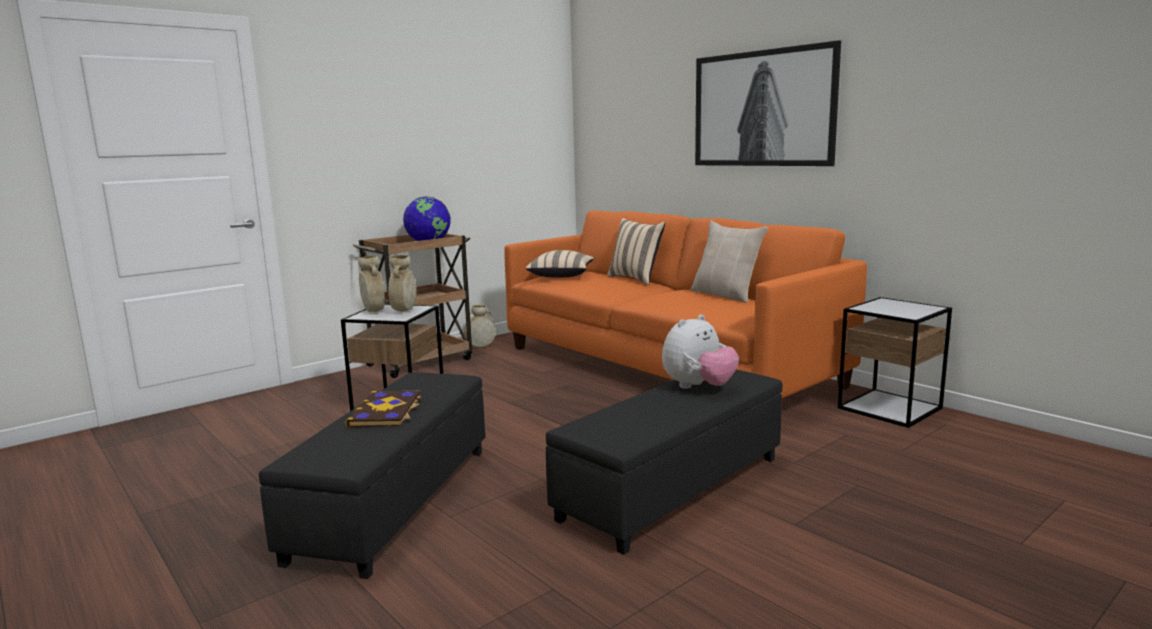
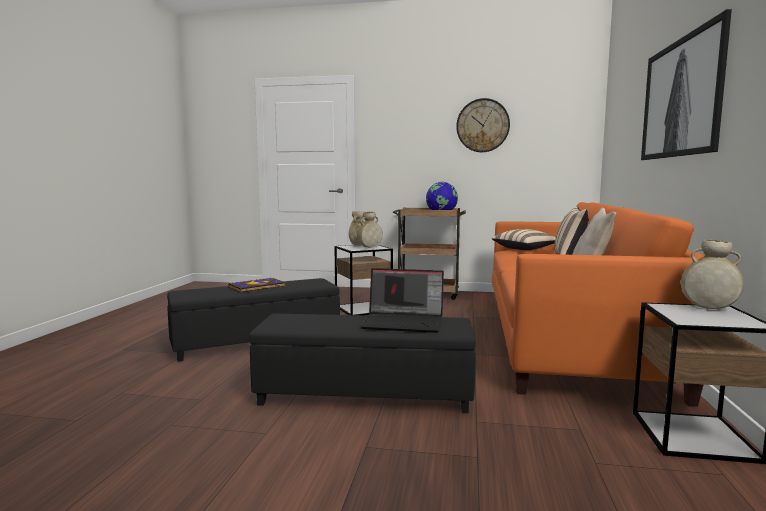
camera: 50 degrees right, 5 degrees down
beige vase [464,305,496,348] -> beige vase moved to [681,239,744,309]
plush toy [662,314,739,389] -> laptop [360,268,444,333]
none -> wall clock [456,98,510,152]

